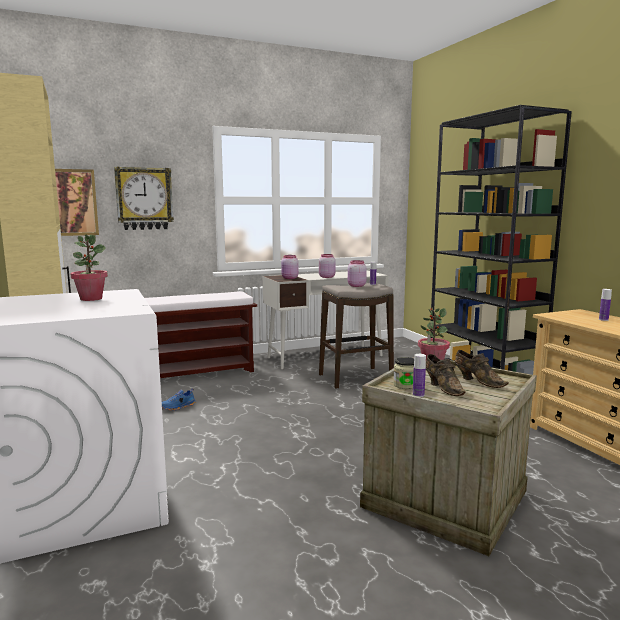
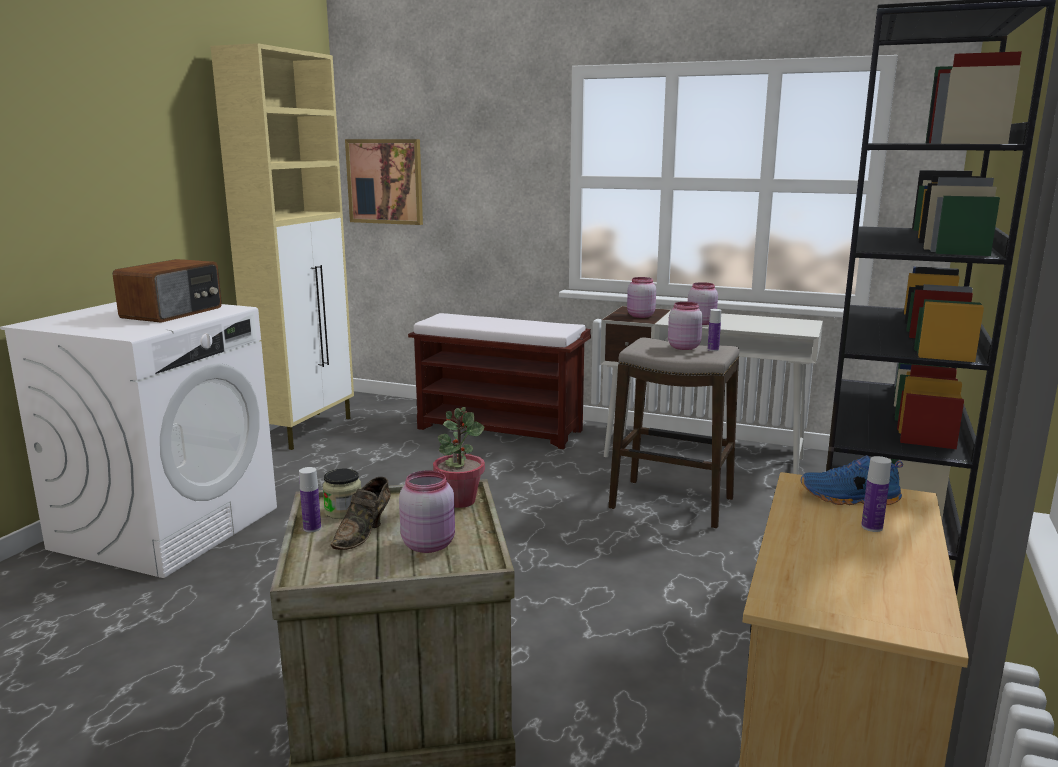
camera: 45 degrees right, 5 degrees up
potted plant [70,235,108,301] -> radio [112,259,222,323]
wall clock [114,167,174,230] -> none
blue shoe [162,388,195,411] -> blue shoe moved to [801,455,903,505]
brown shoe [455,350,509,388] -> pink jar [399,470,455,553]

